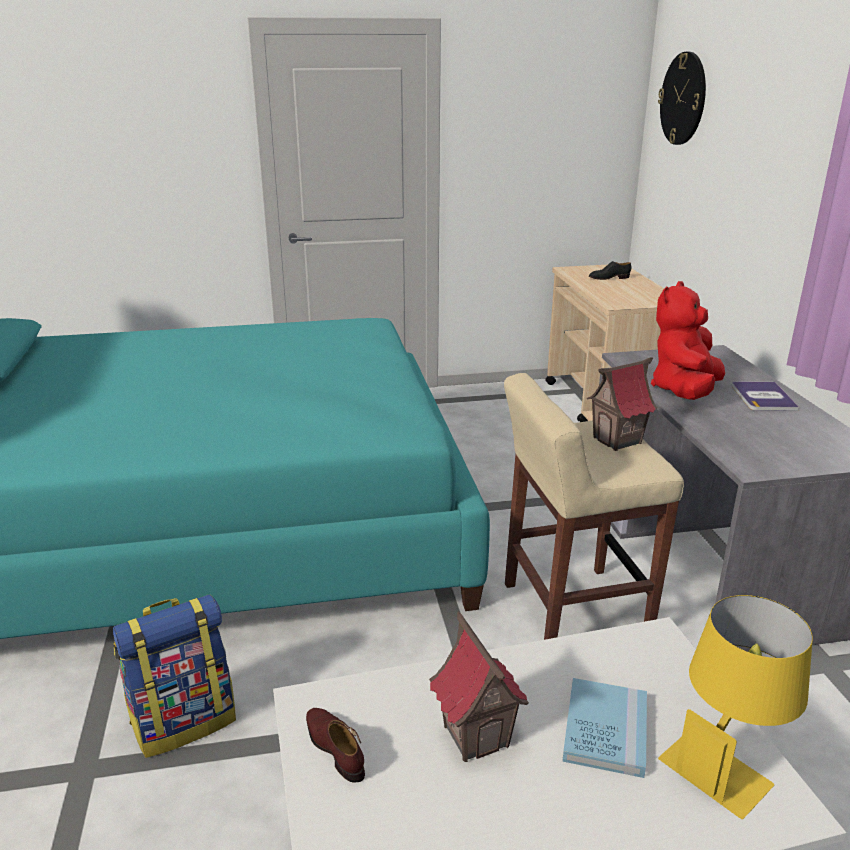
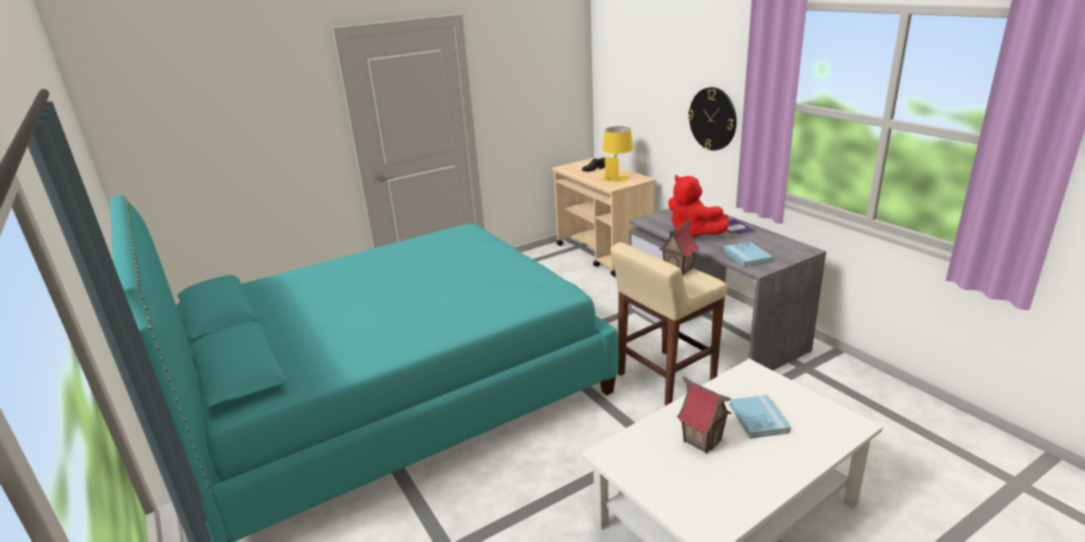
camera: 20 degrees left, 0 degrees up
backpack [113,595,236,758] -> none
brown shoe [306,708,365,782] -> none
red plush toy [651,281,725,400] -> red plush toy turned 45 degrees counterclockwise [668,175,729,237]
wall clock [658,52,706,145] -> wall clock moved to [688,87,737,151]
yellow table lamp [658,595,813,819] -> yellow table lamp moved to [600,126,633,182]
none -> blue book [723,242,773,267]

